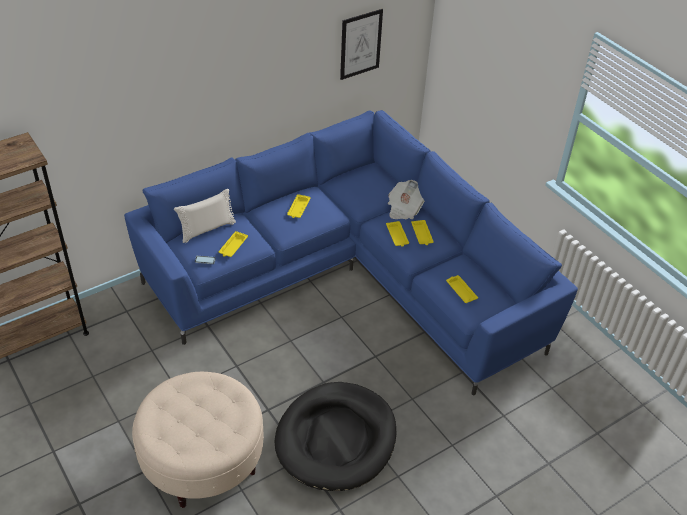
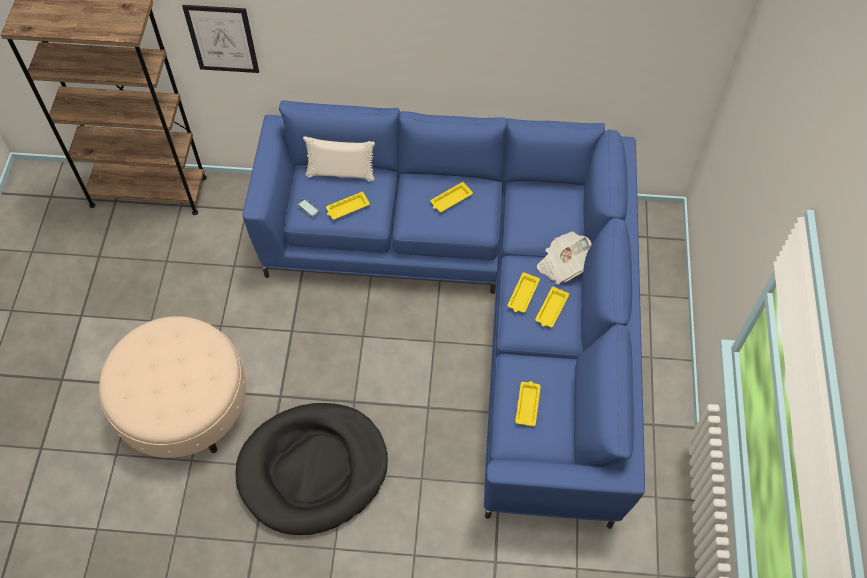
camera: 40 degrees right, 15 degrees up
picture [340,9,383,80] -> picture moved to [182,5,259,73]

